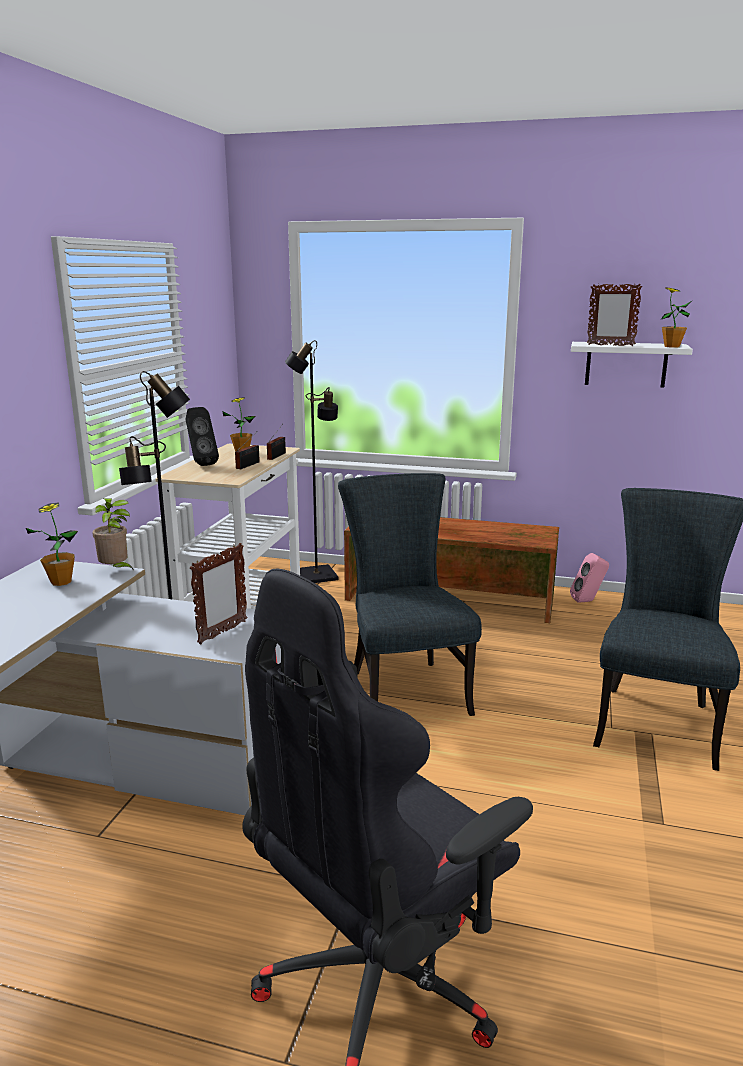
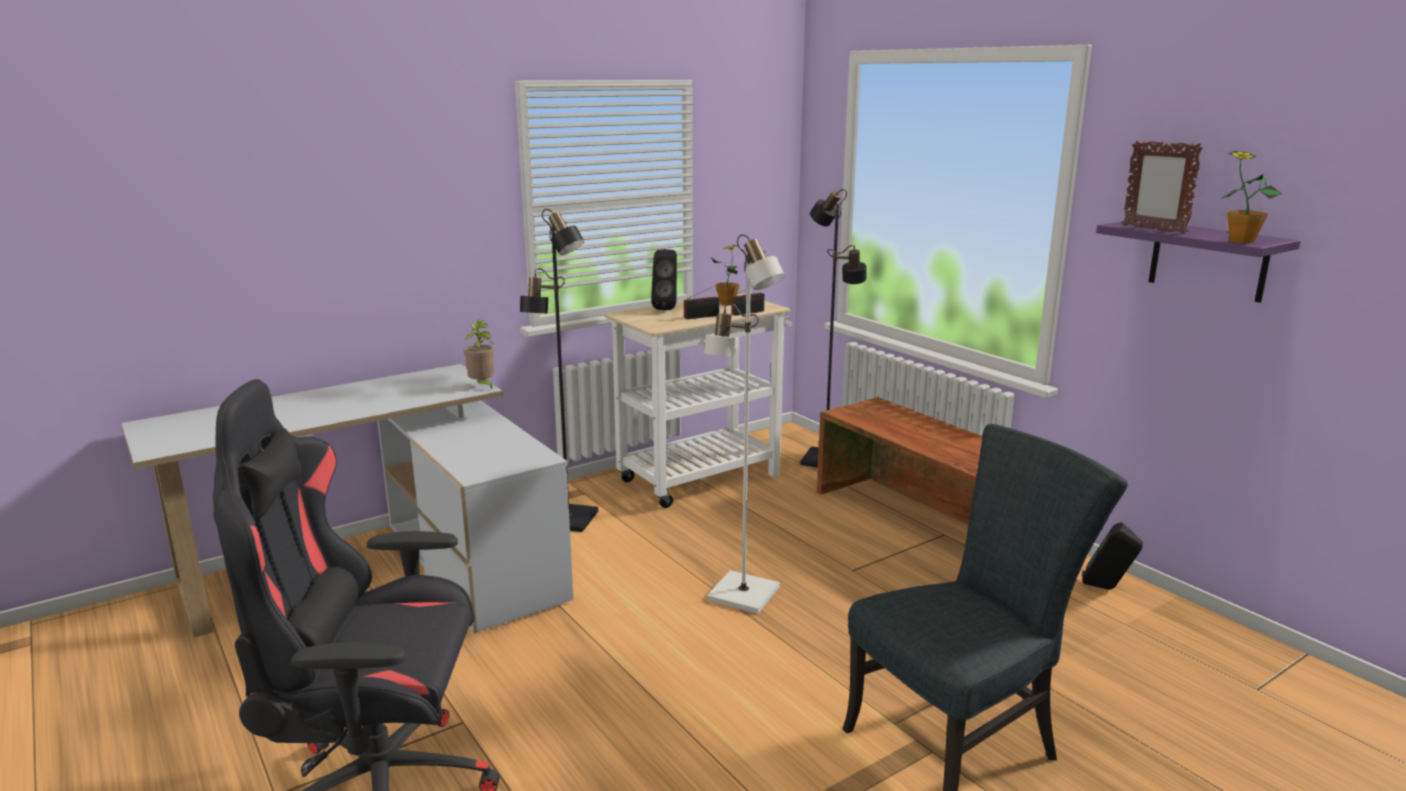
camera: 40 degrees right, 0 degrees up
potted plant [26,502,78,586] -> none
picture frame [190,543,248,645] -> none
grey chair [338,473,482,716] -> white floor lamp [704,234,785,614]
pink speaker [570,553,609,603] -> black speaker [1082,522,1143,590]
white shelf [571,342,693,387] -> purple shelf [1096,220,1301,303]

